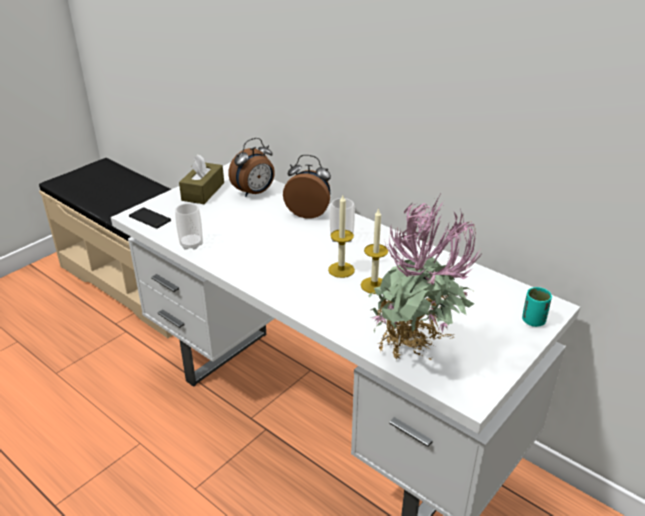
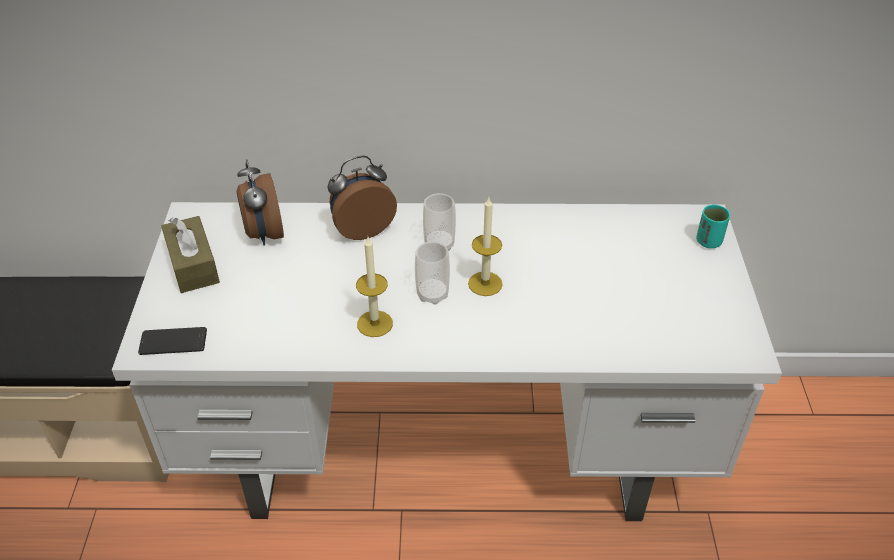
camera: 40 degrees left, 10 degrees up
cup [175,203,203,250] -> cup moved to [415,242,450,305]
alarm clock [228,138,275,197] -> alarm clock turned 150 degrees clockwise [236,159,284,246]
candle [361,208,388,294] -> candle moved to [356,237,393,337]
potted plant [368,197,481,360] -> none

